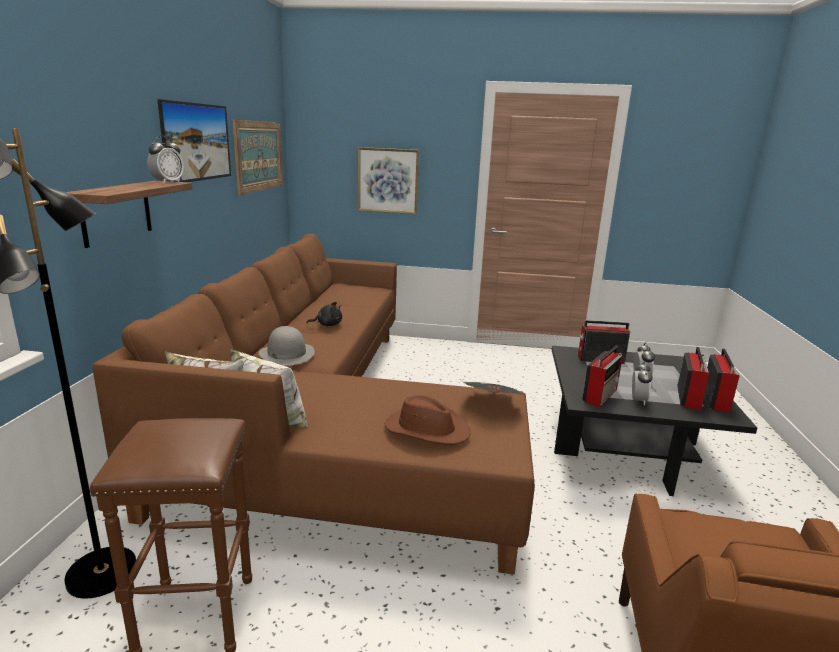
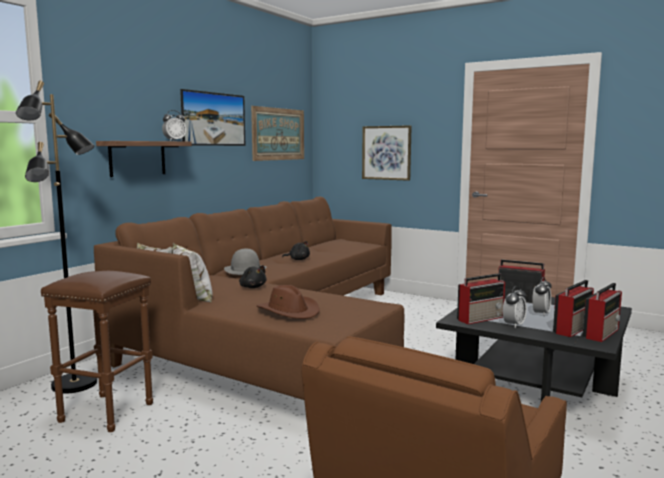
camera: 25 degrees right, 10 degrees down
newspaper [461,381,525,395] -> none
none -> black plush toy [239,265,267,288]

